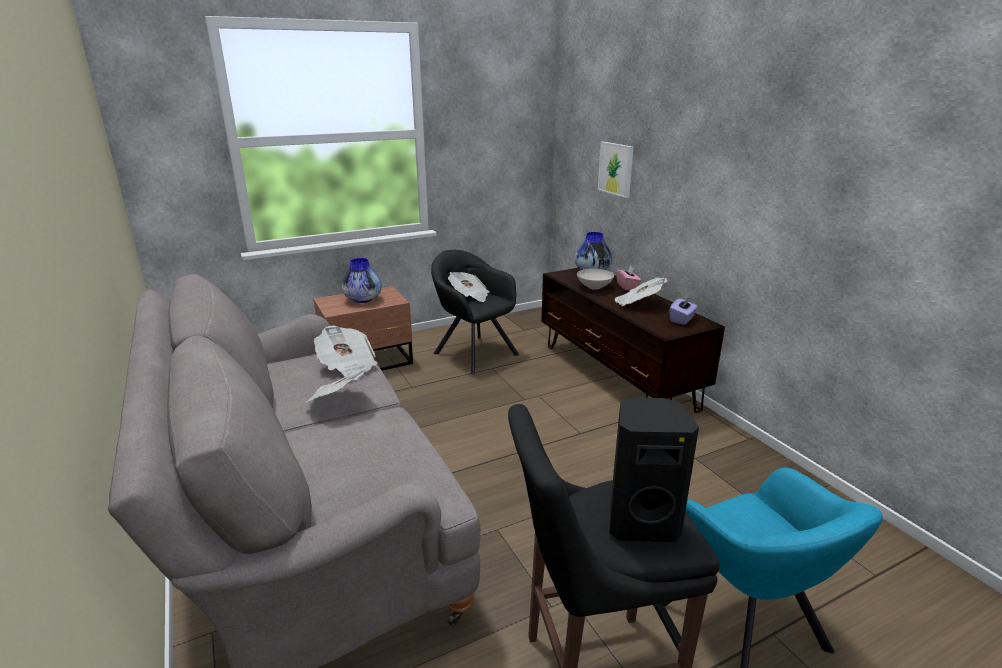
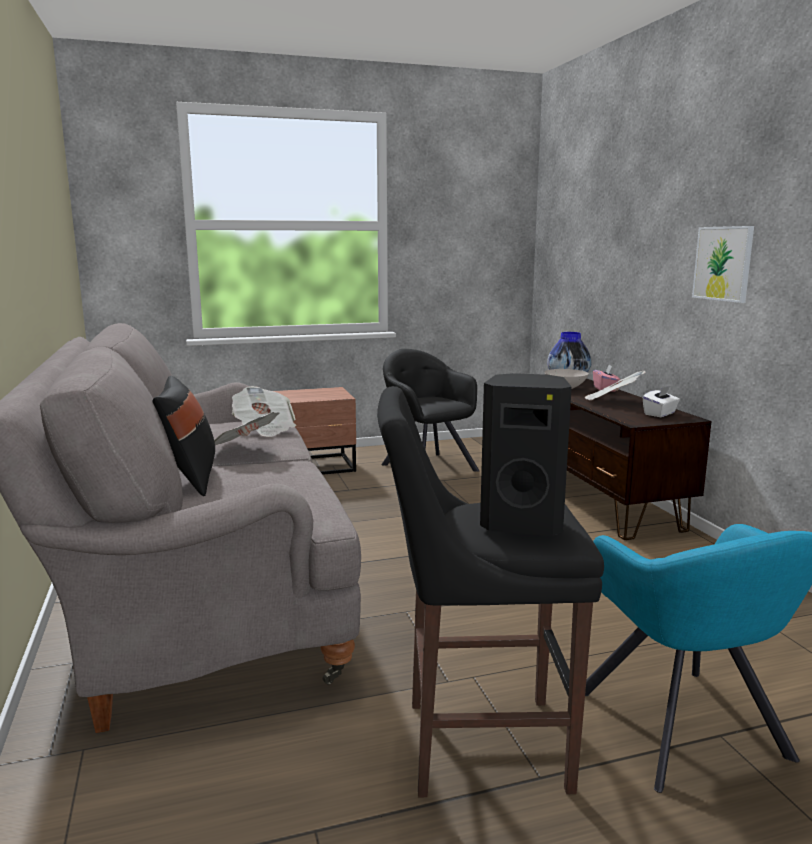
camera: 10 degrees right, 10 degrees down
vase [342,258,382,303] -> none
newspaper [448,272,490,302] -> none
picture [598,142,634,198] -> picture moved to [692,226,754,303]
purple tissue box [669,297,698,325] -> white tissue box [643,386,680,417]
none -> black pillow [152,376,215,496]

